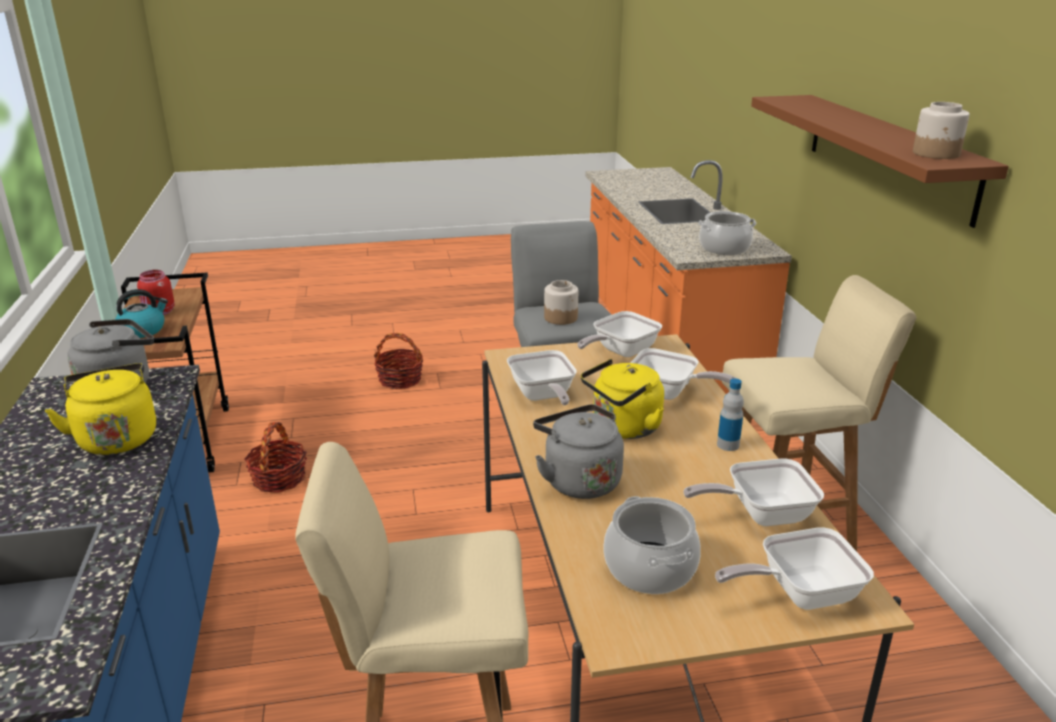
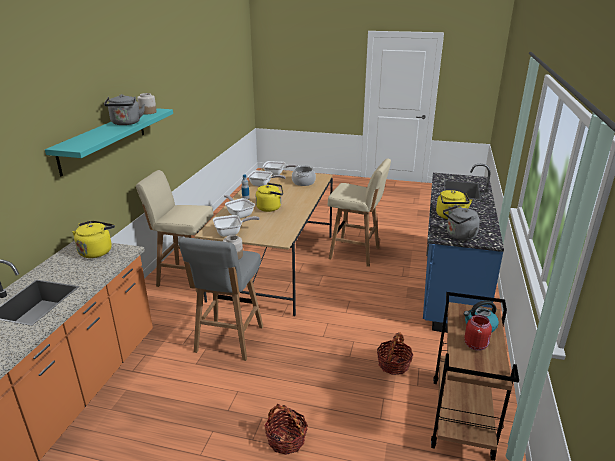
camera: 155 degrees left, 0 degrees up
frying pan [507,350,577,405] -> none
grey kettle [533,404,624,499] -> grey kettle moved to [104,94,145,125]
cooking pot [698,211,756,255] -> yellow kettle [72,220,115,258]
brown shelf [751,95,1009,228] -> turquoise shelf [45,108,173,176]

